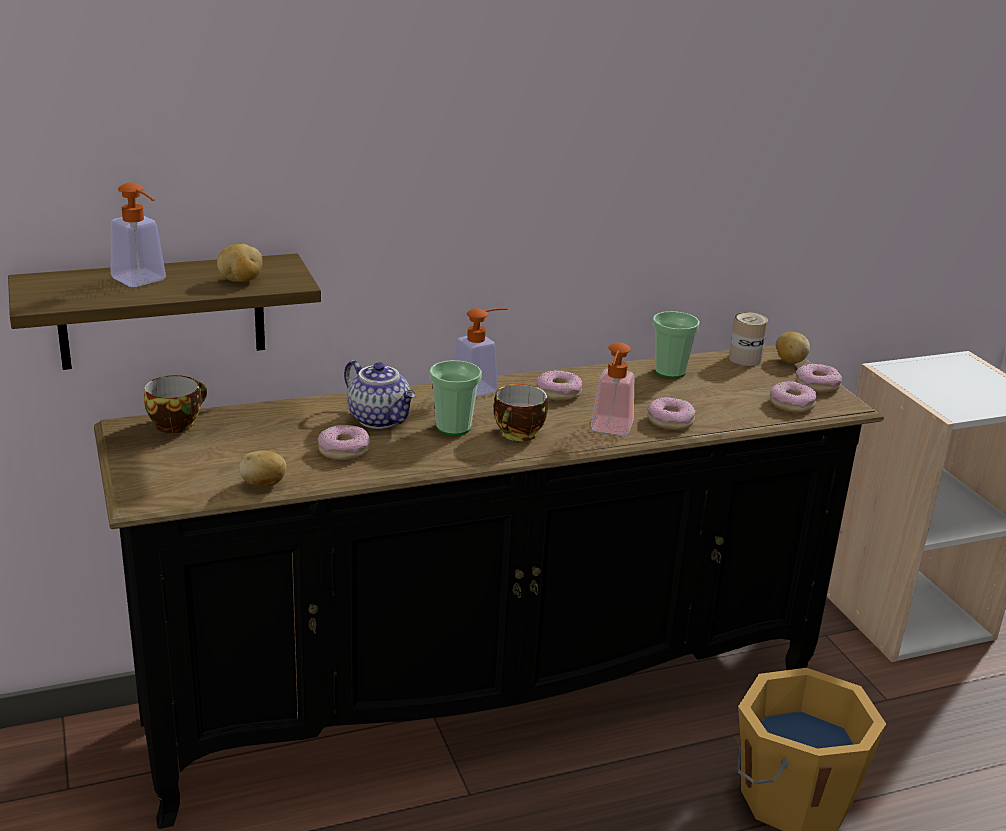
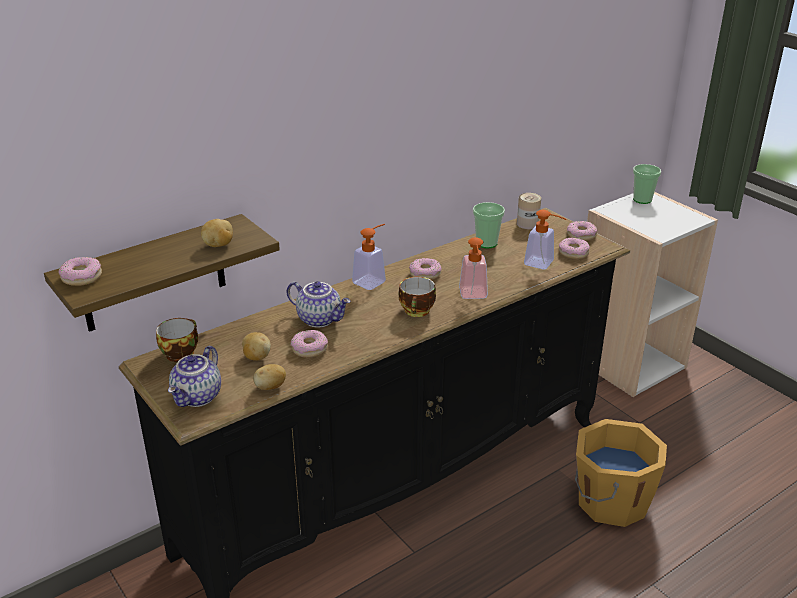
camera: 15 degrees left, 5 degrees up
soap dispenser [111,182,166,287] -> soap dispenser moved to [524,210,567,269]
cup [429,360,482,436] -> cup moved to [633,164,661,204]
donut [647,397,695,430] -> donut moved to [59,257,102,286]
potato [775,332,810,363] -> potato moved to [242,332,271,361]
none -> teapot [168,346,221,407]

